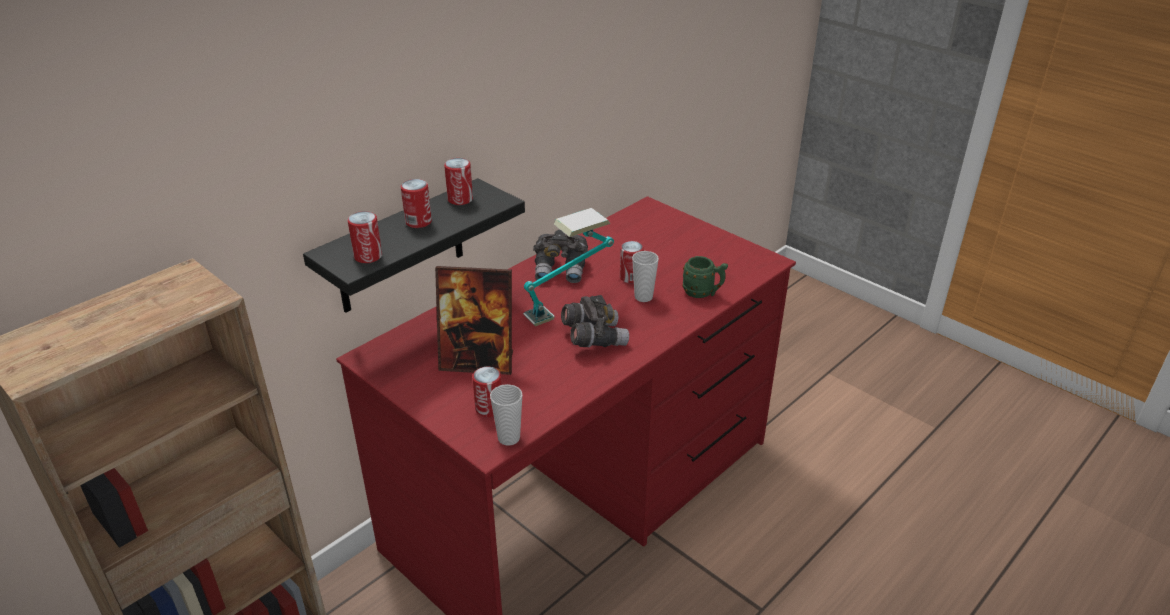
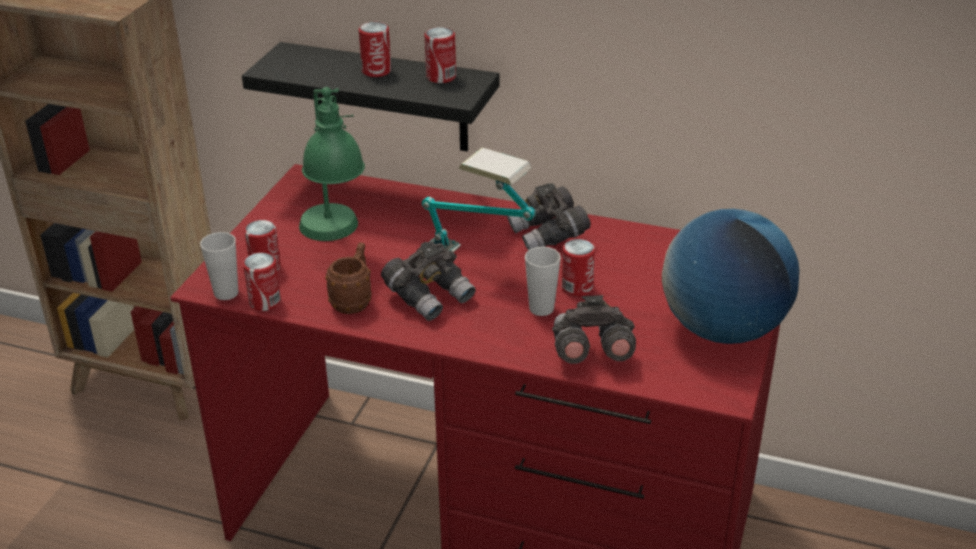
camera: 65 degrees right, 0 degrees up
can [348,211,382,263] -> can moved to [243,253,281,311]
picture frame [435,266,513,375] -> green table lamp [299,87,365,241]
green mug [682,256,728,298] -> grey binoculars [552,295,636,364]
none -> brown mug [326,242,372,314]
none -> globe [662,209,799,344]

